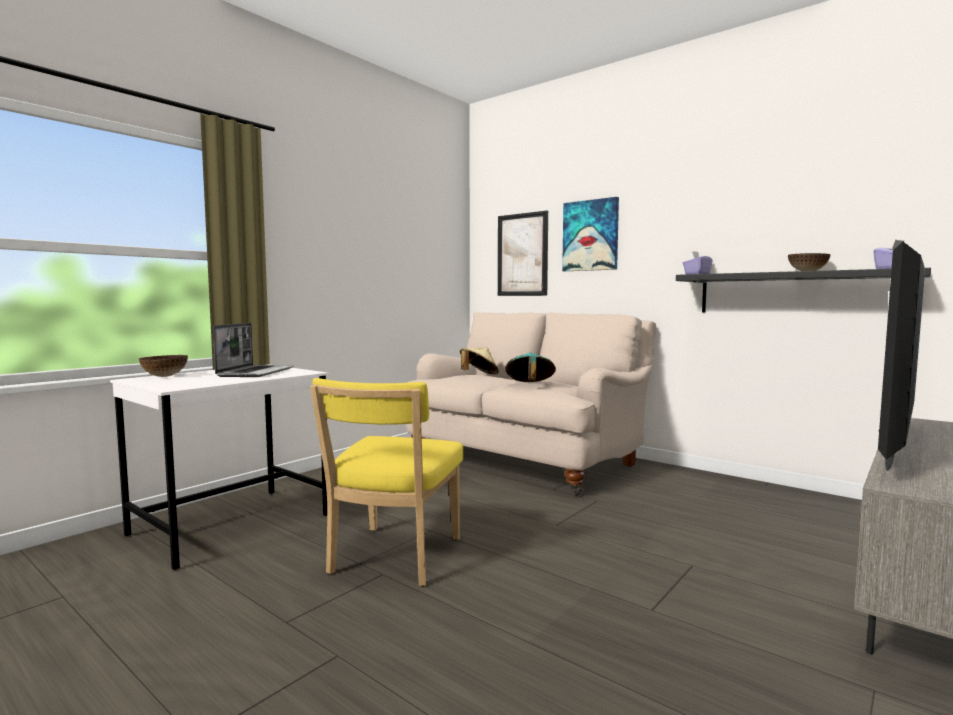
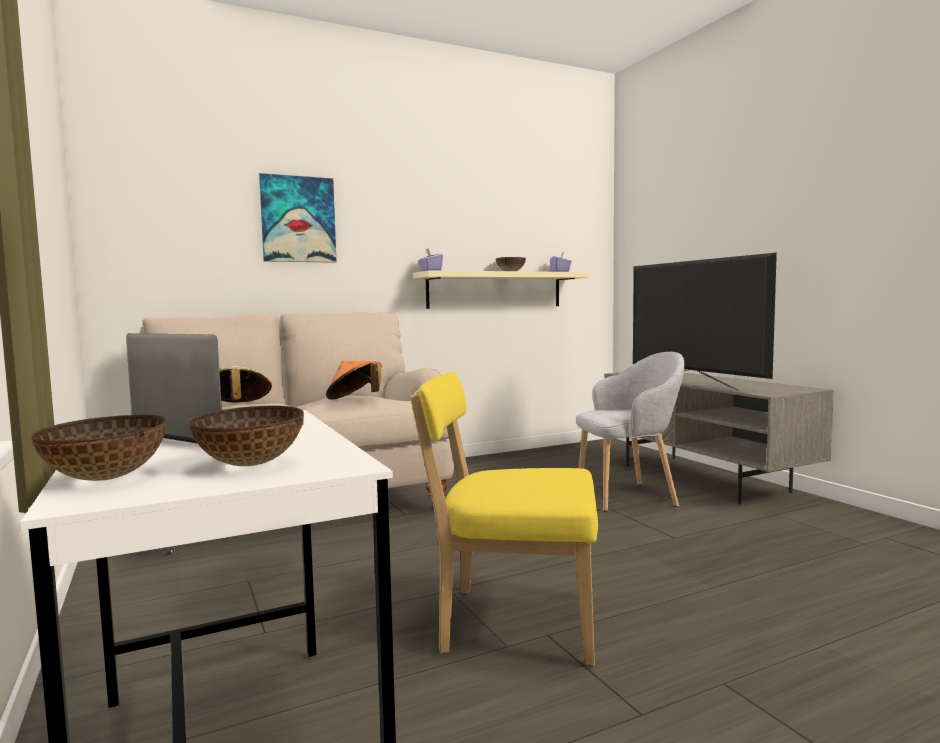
camera: 65 degrees left, 0 degrees up
yellow chair [310,378,463,586] -> yellow chair turned 150 degrees clockwise [410,372,598,666]
picture [498,211,548,296] -> none
turquoise hat [505,353,556,382] -> orange hat [326,361,382,400]
black shelf [676,268,931,313] -> beige shelf [413,271,589,309]
none -> bowl [188,406,304,466]
none -> grey armchair [576,352,685,512]

